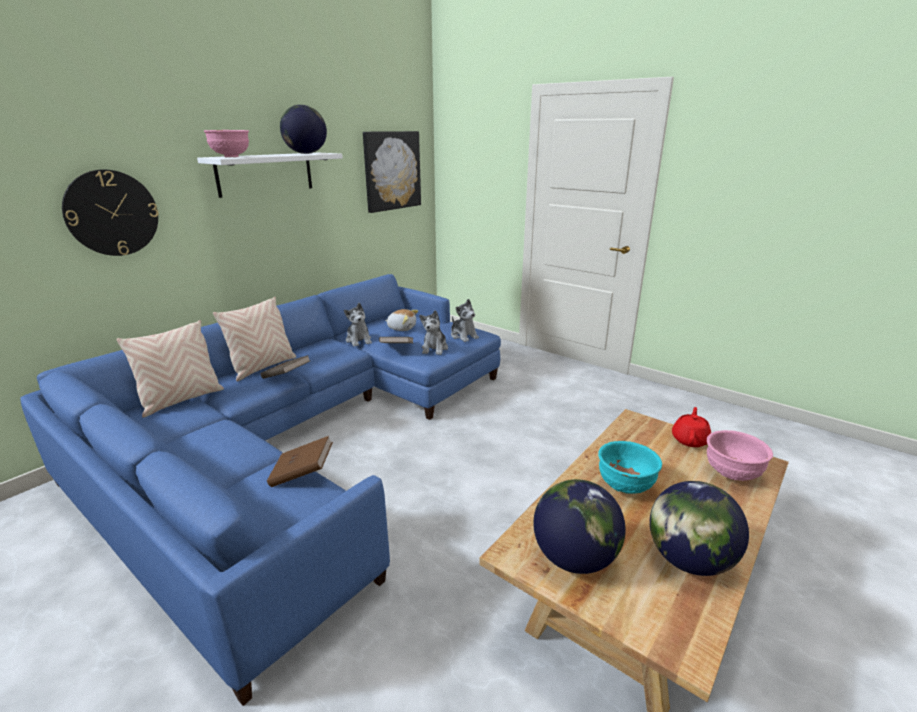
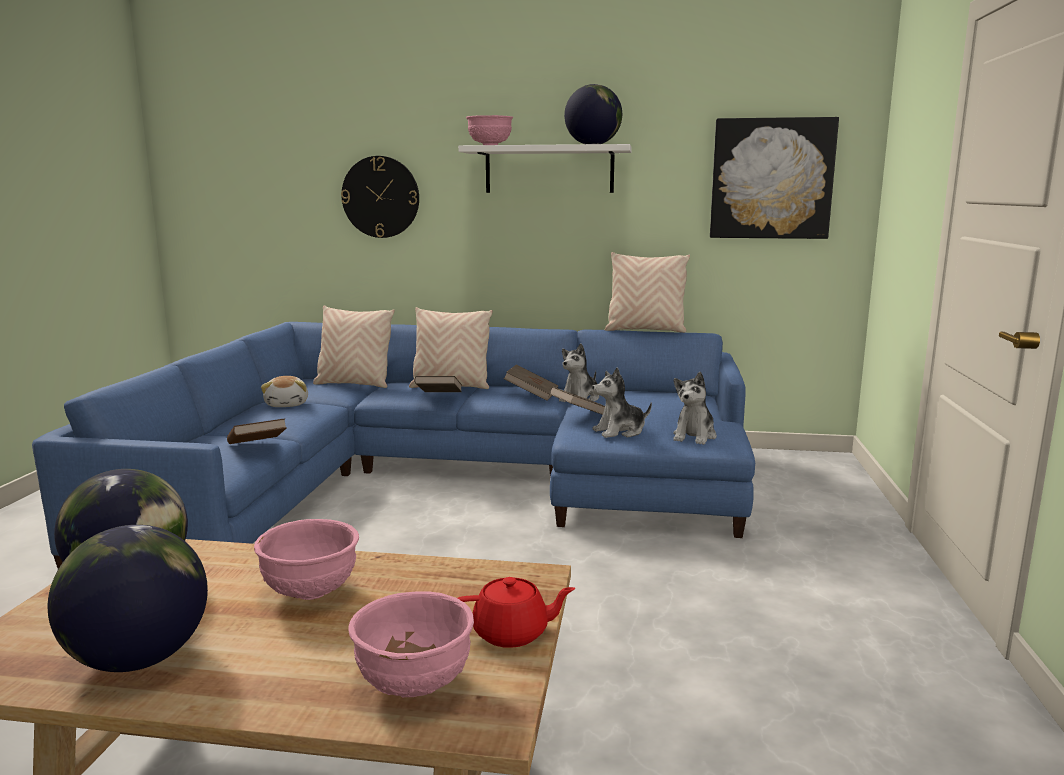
camera: 60 degrees right, 10 degrees down
plush toy [385,309,418,331] -> plush toy moved to [261,376,308,407]
turquoise bowl [598,441,662,494] -> pink bowl [254,519,359,600]
none -> brown book [503,364,558,401]
none -> beige pillow [605,252,690,333]

